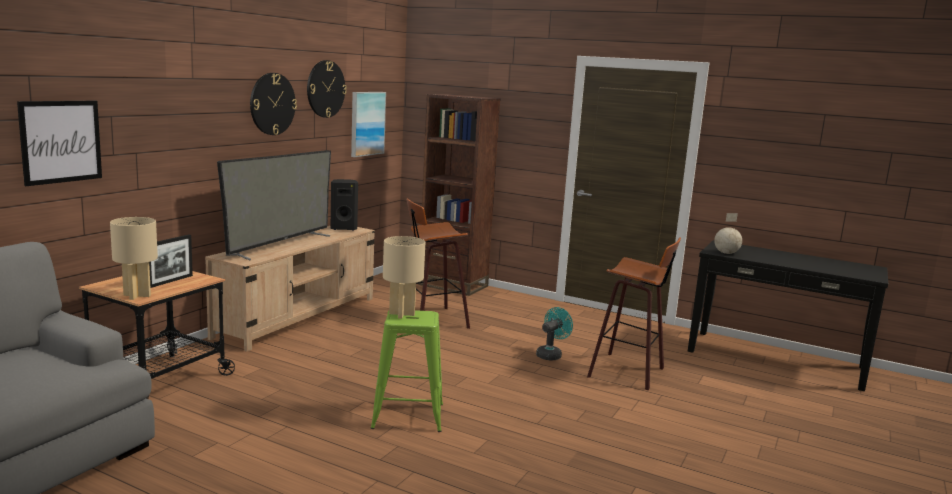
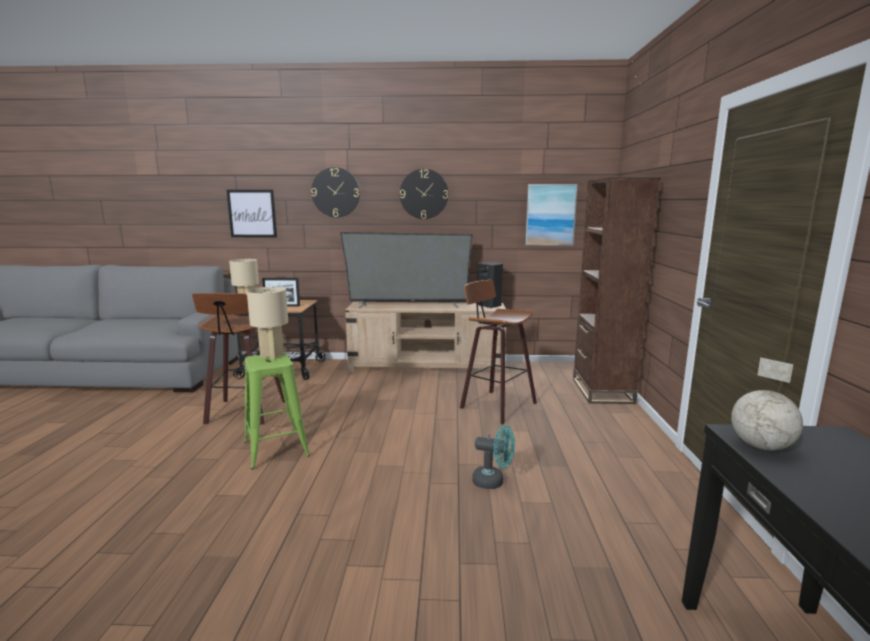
camera: 65 degrees right, 0 degrees up
wall clock [307,60,347,118] -> wall clock moved to [311,167,360,217]
stool [587,237,681,390] -> stool moved to [192,293,285,425]

